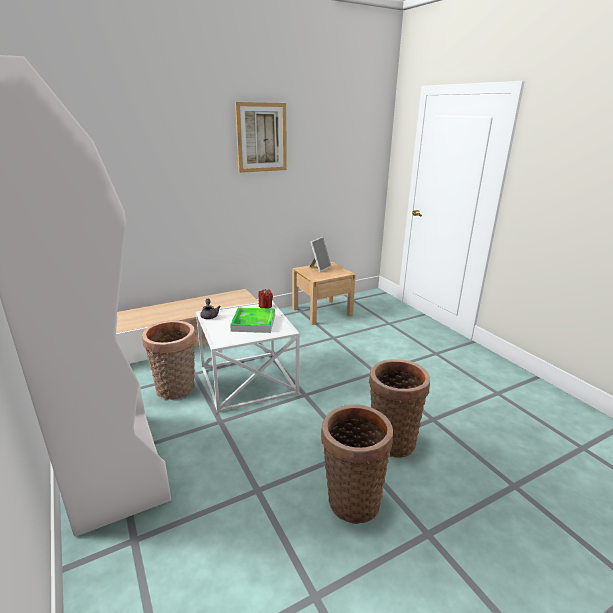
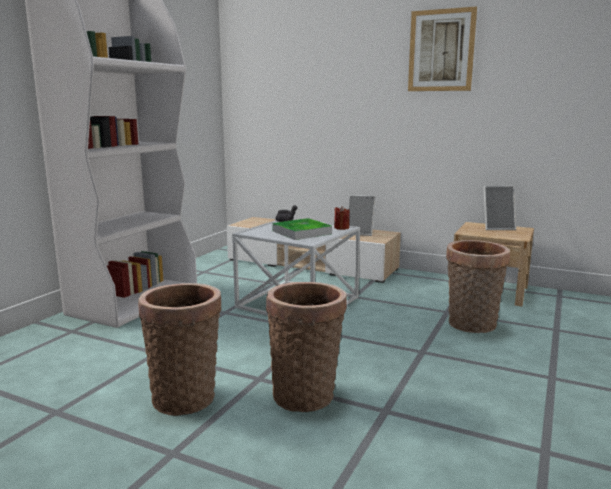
camera: 55 degrees right, 10 degrees down
basket [142,320,196,400] -> basket moved to [446,240,510,333]
none -> picture frame [348,195,376,236]

